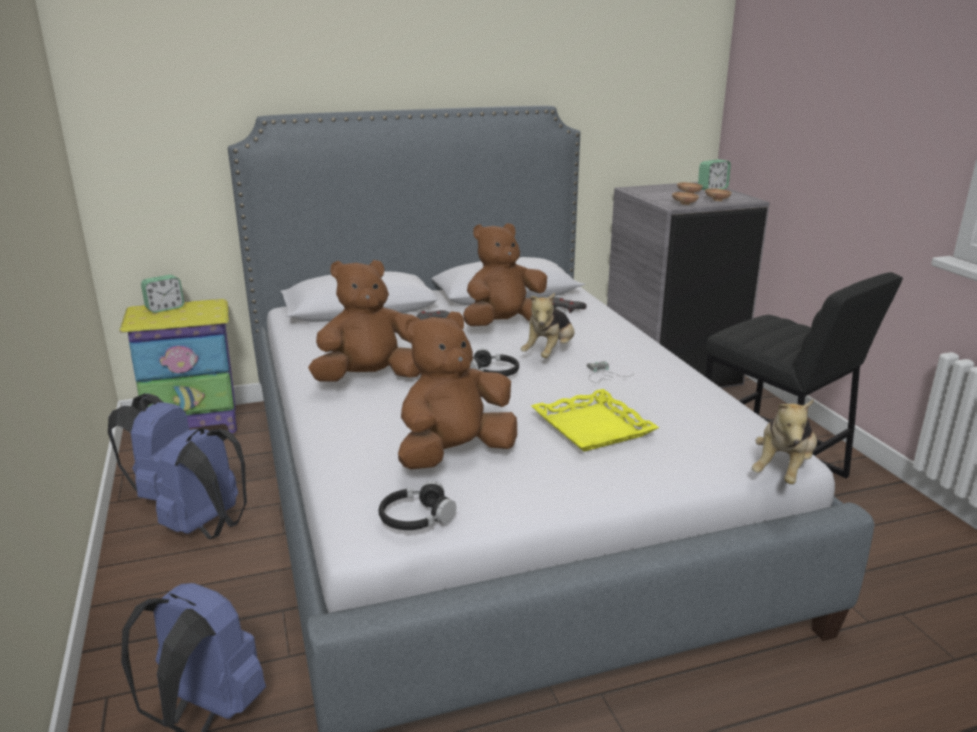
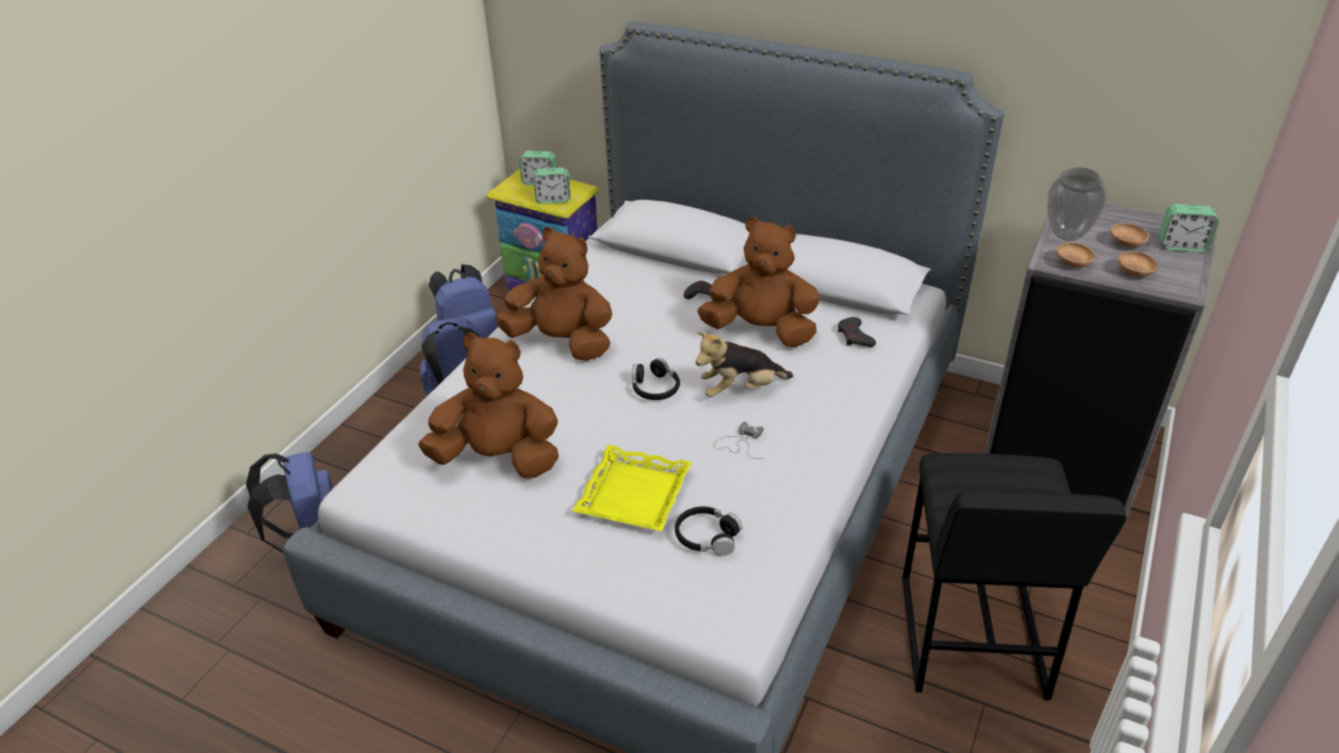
camera: 45 degrees right, 15 degrees up
black headphones [378,481,456,530] -> black headphones moved to [675,506,743,556]
plush toy [752,399,817,484] -> none
none -> alarm clock [534,167,570,204]
none -> vase [1047,168,1107,241]

